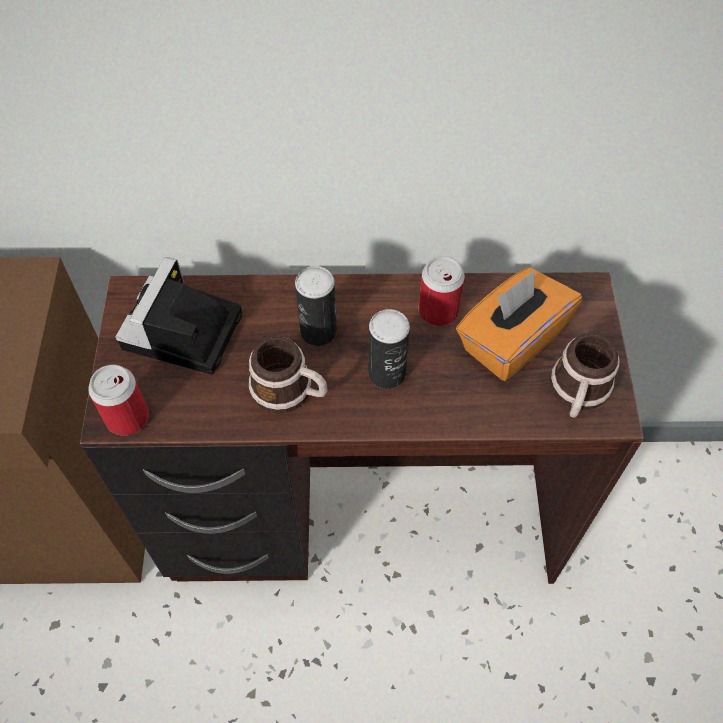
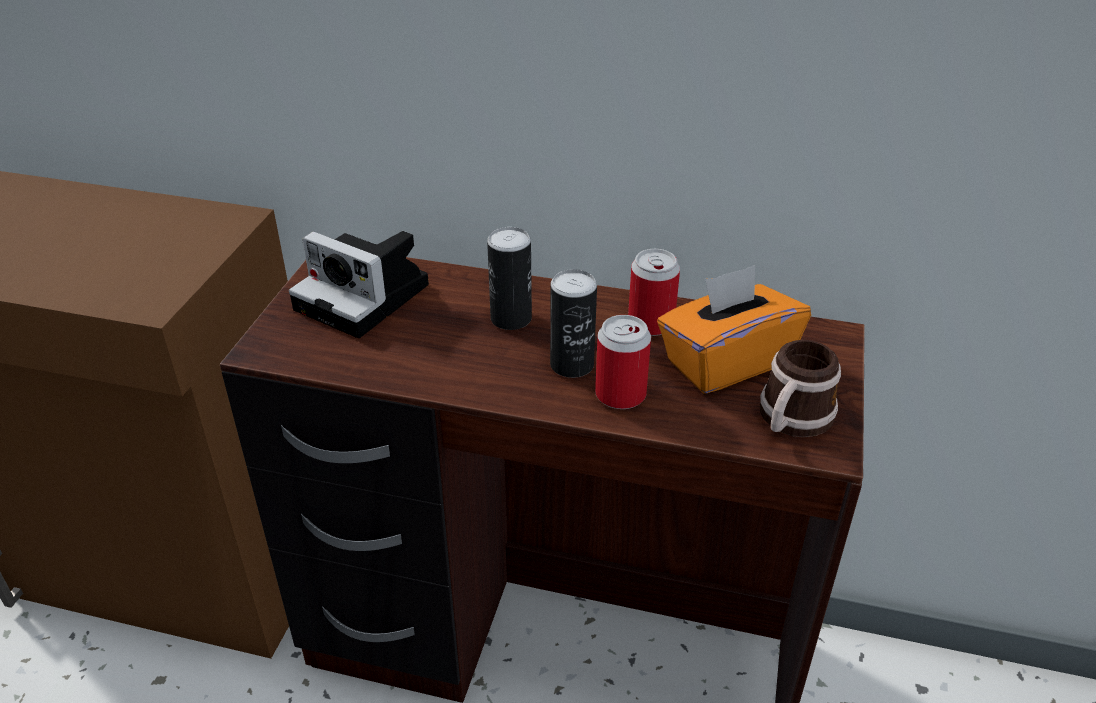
camera: 15 degrees right, 20 degrees down
can [88,364,149,435] -> can moved to [595,315,651,409]
camera [115,257,242,375] -> camera turned 90 degrees counterclockwise [289,231,429,338]
mug [249,337,328,414] -> none

